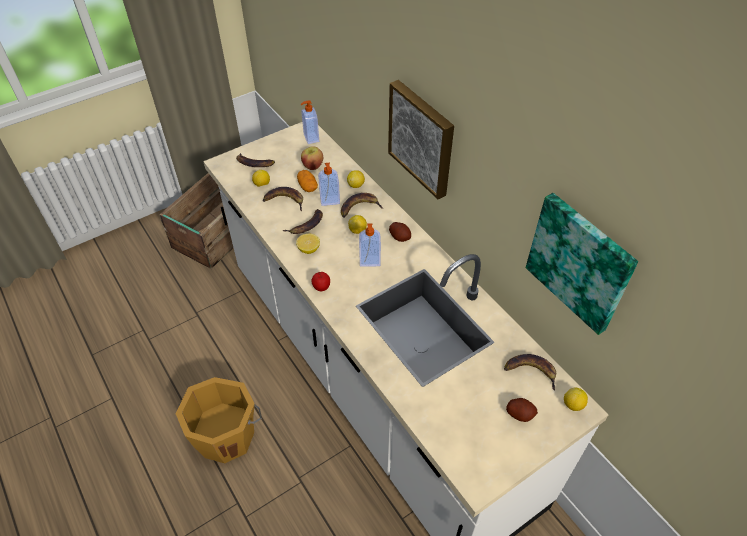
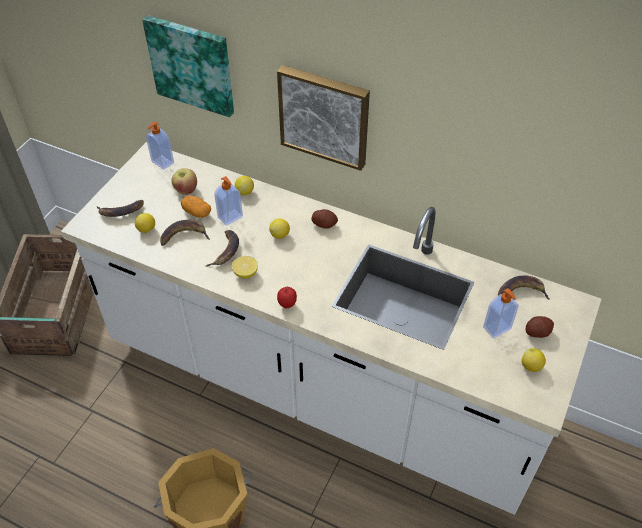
camera: 30 degrees left, 0 degrees up
banana [341,193,383,218] -> none
soap dispenser [359,223,381,267] -> soap dispenser moved to [483,288,519,339]
picture [526,193,638,335] -> picture moved to [142,15,234,117]
lemon [564,388,588,411] -> lemon moved to [522,348,546,372]

